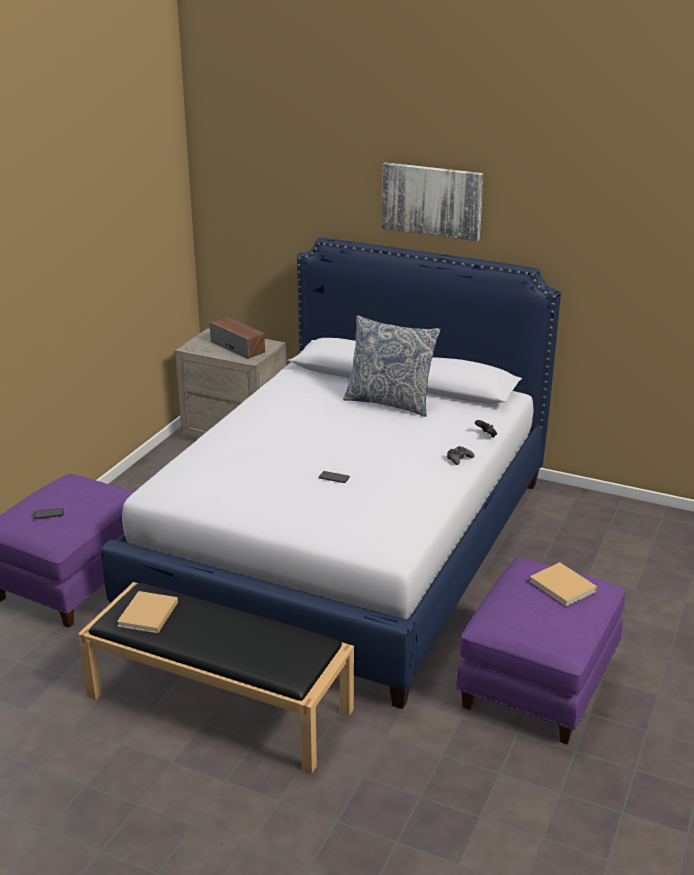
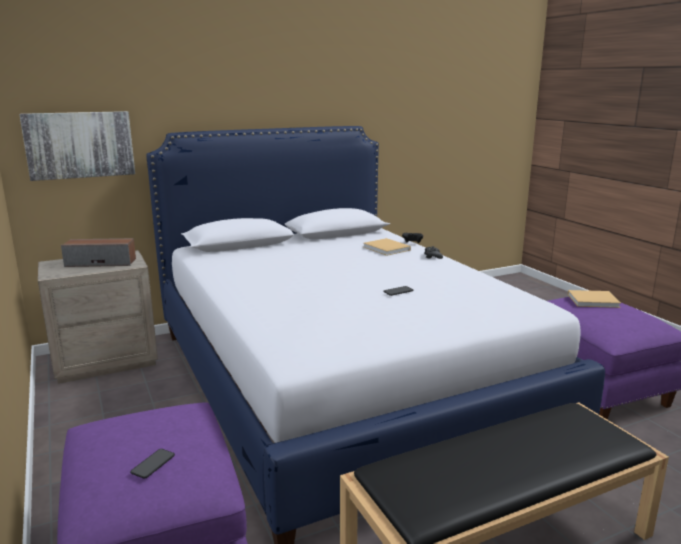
camera: 50 degrees left, 10 degrees down
beige book [117,591,178,633] -> beige book moved to [364,238,411,256]
pillow [343,315,441,417] -> none
picture [382,162,484,241] -> picture moved to [19,111,135,181]

